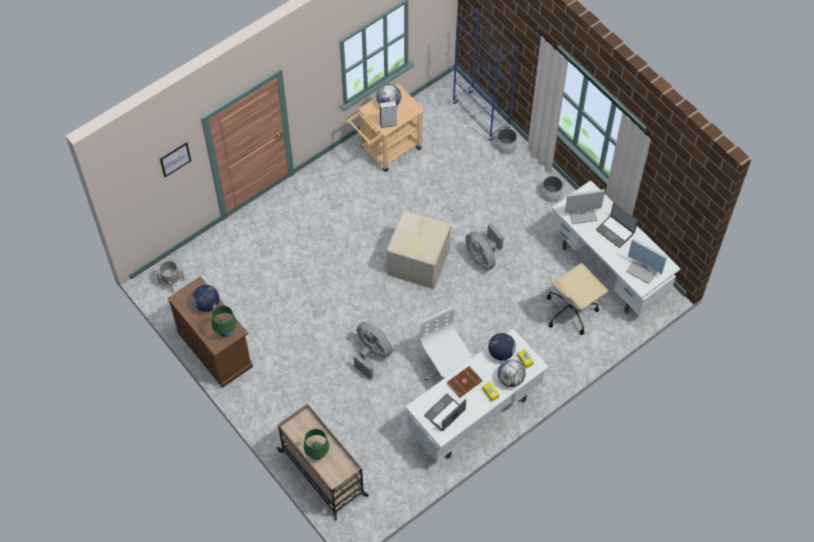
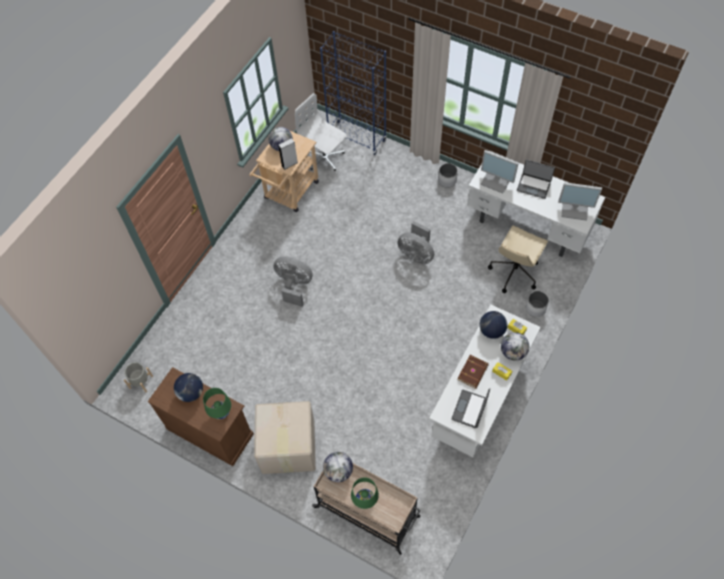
camera: 20 degrees left, 0 degrees up
picture [160,142,191,177] -> none
grey fan [354,322,393,380] -> grey fan moved to [274,256,313,307]
cardboard box [386,210,451,289] -> cardboard box moved to [254,401,316,474]
white office chair [420,307,473,380] -> white office chair moved to [295,93,347,171]
white planter [496,128,517,154] -> white planter moved to [526,291,549,317]
monitor [565,189,605,224] -> monitor turned 120 degrees counterclockwise [480,150,519,193]
none -> globe [323,452,353,482]

